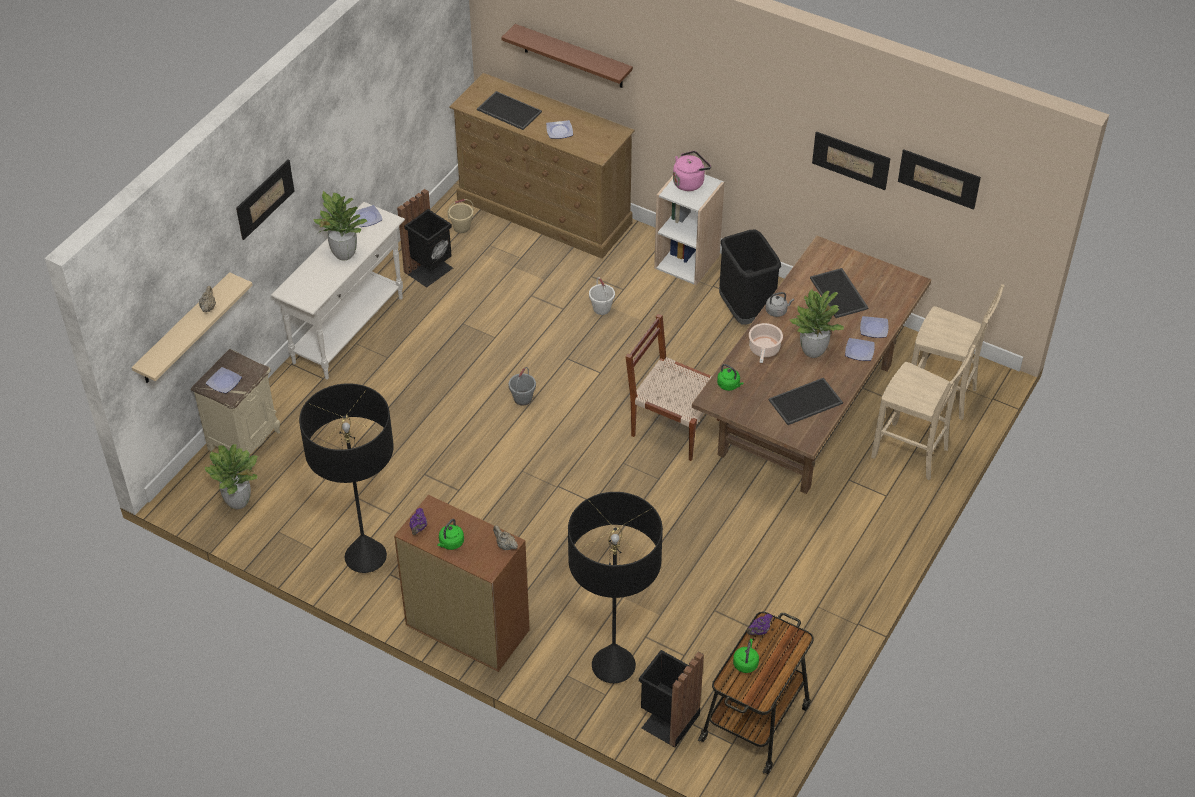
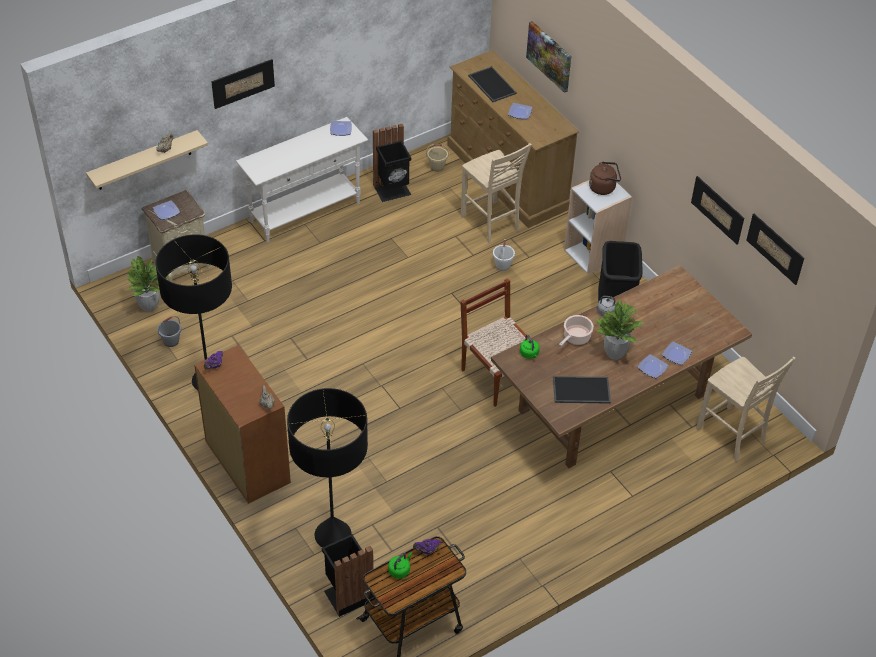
camera: 25 degrees right, 0 degrees up
potted plant [313,191,367,260] -> none
green kettle [437,519,464,550] -> none
brown shelf [501,24,633,88] -> picture [526,21,571,93]
grey bucket [509,367,536,406] -> grey bucket moved to [157,316,181,347]
pink kettle [673,151,711,191] -> brown kettle [589,162,621,195]
tray [810,268,868,318] -> none
beige chair [871,345,976,480] -> beige chair moved to [461,143,532,244]

